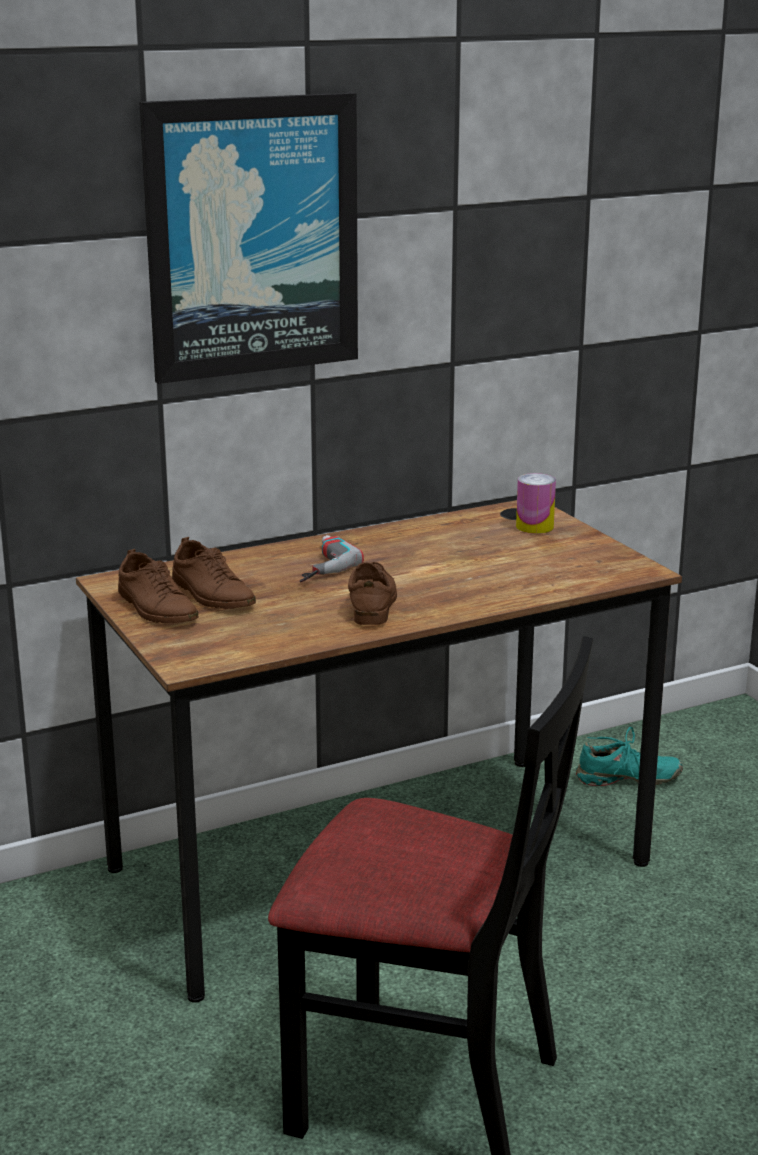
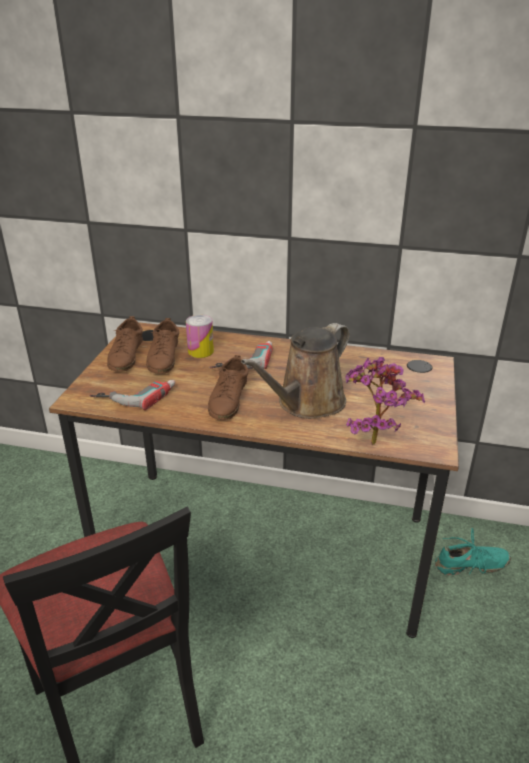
camera: 40 degrees right, 10 degrees up
picture [139,93,358,384] -> none
brown shoe [348,562,397,625] -> brown shoe turned 150 degrees clockwise [208,355,248,420]
can [516,473,556,534] -> can moved to [186,315,214,358]
turquoise shoe [576,727,683,786] -> turquoise shoe turned 45 degrees counterclockwise [435,528,511,575]
none -> power drill [89,380,175,410]
none -> brown watering can [241,323,350,419]
none -> potted plant [346,357,425,445]

